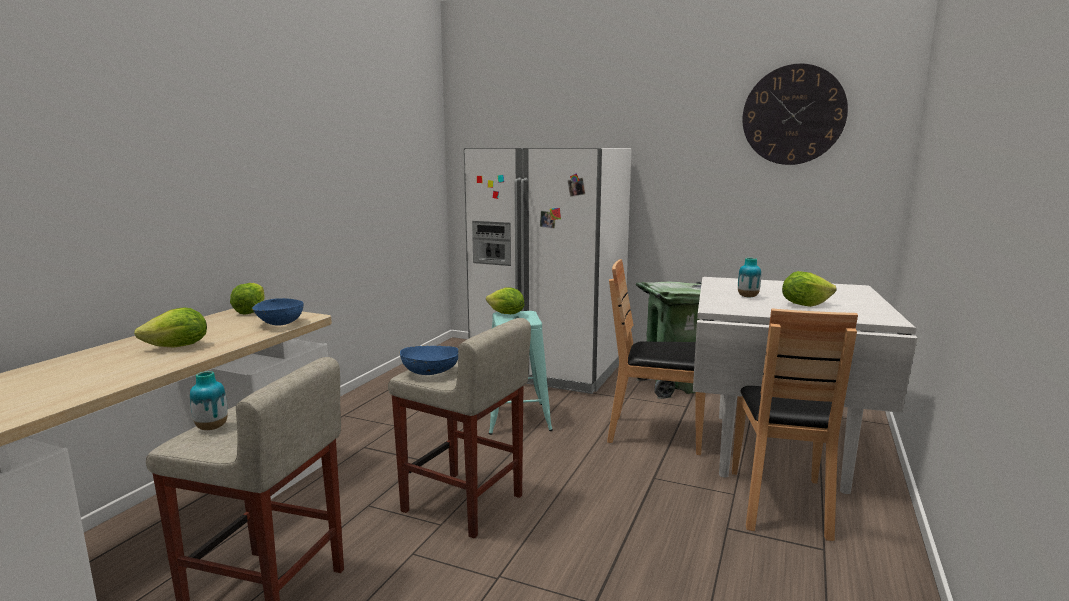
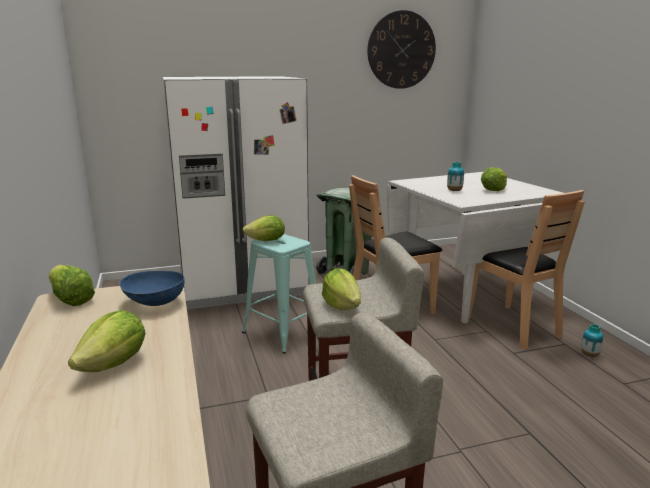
camera: 40 degrees left, 5 degrees up
vase [190,371,228,430] -> vase moved to [581,324,603,357]
blue bowl [400,346,458,375] -> lettuce [322,269,361,310]

